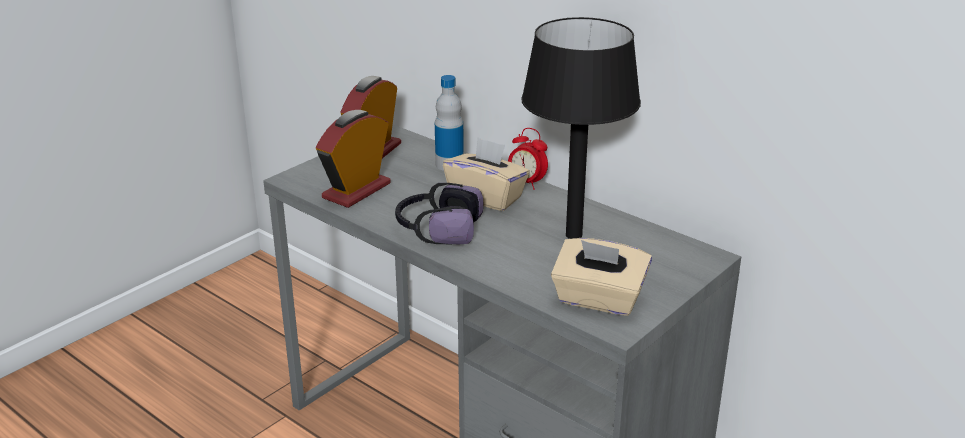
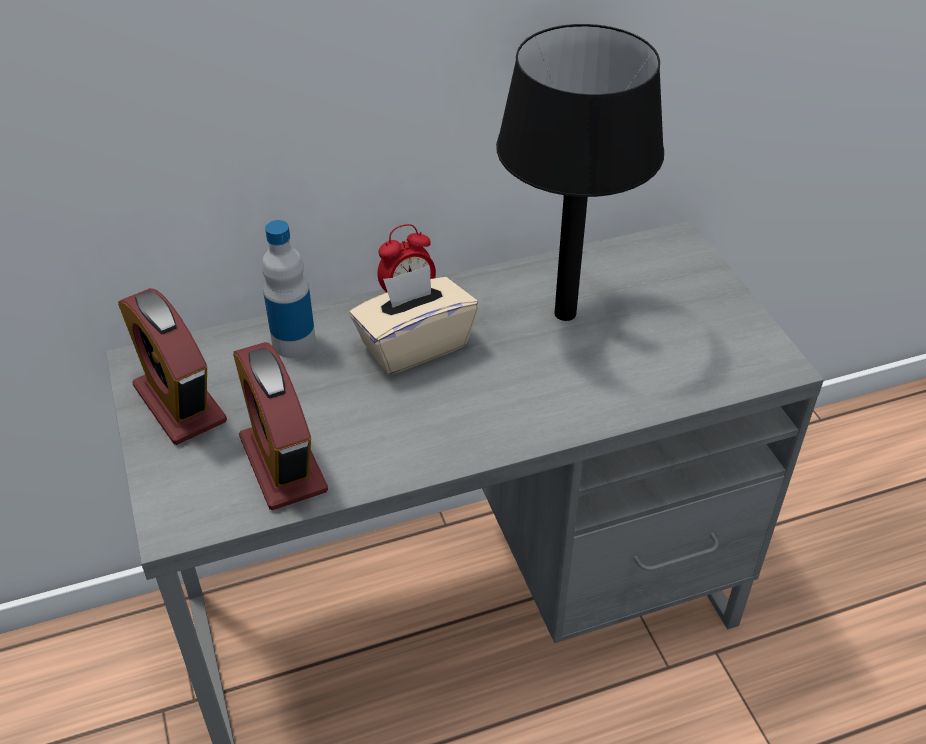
camera: 60 degrees left, 15 degrees up
headphones [395,183,484,245] -> none
beige tissue box [551,238,652,316] -> none

